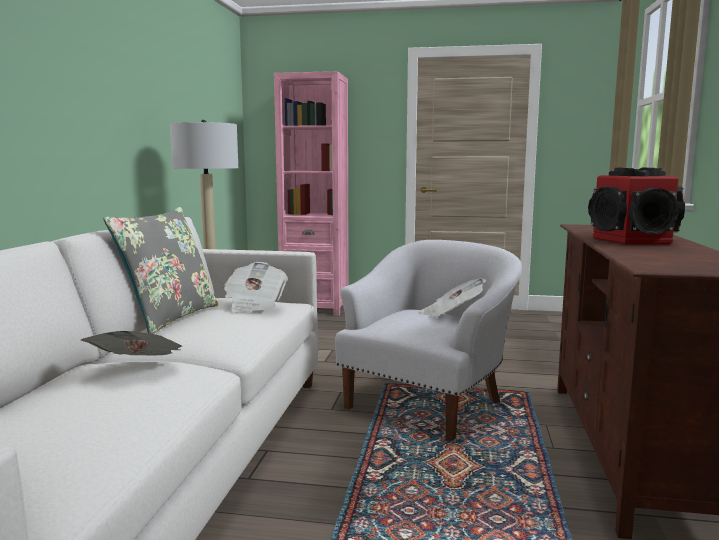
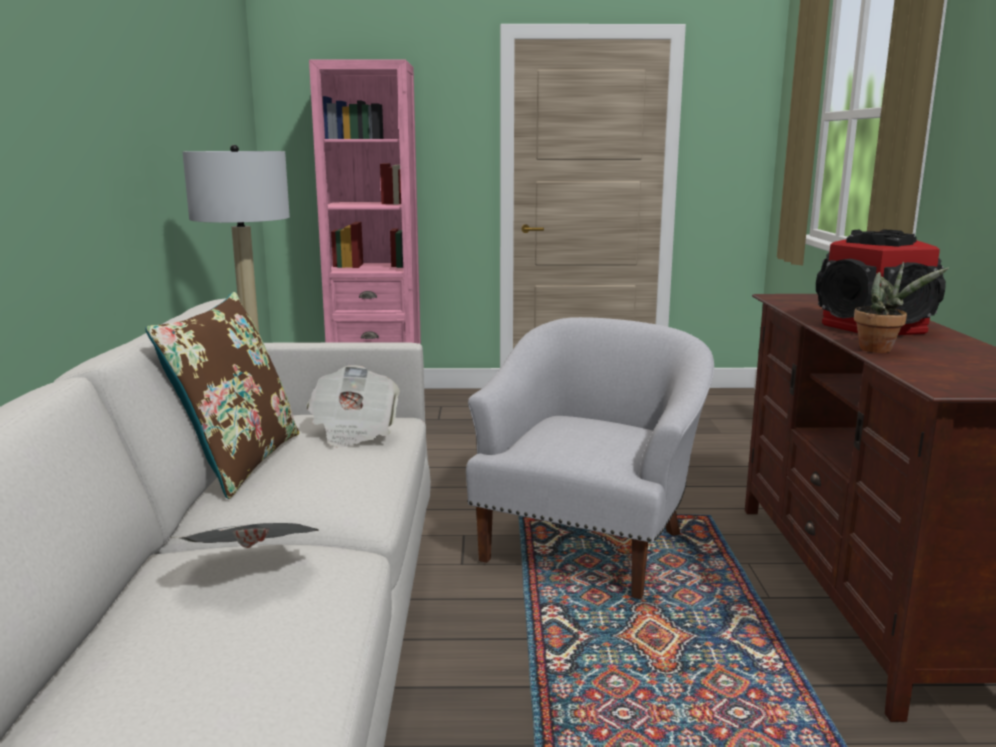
camera: 10 degrees left, 5 degrees up
grey pillow [103,207,218,334] -> brown pillow [145,292,299,499]
newspaper [420,278,487,317] -> none
none -> potted plant [854,262,949,353]

